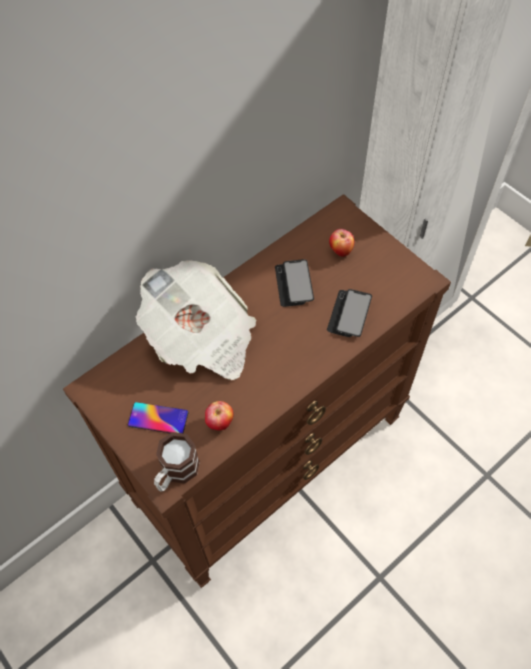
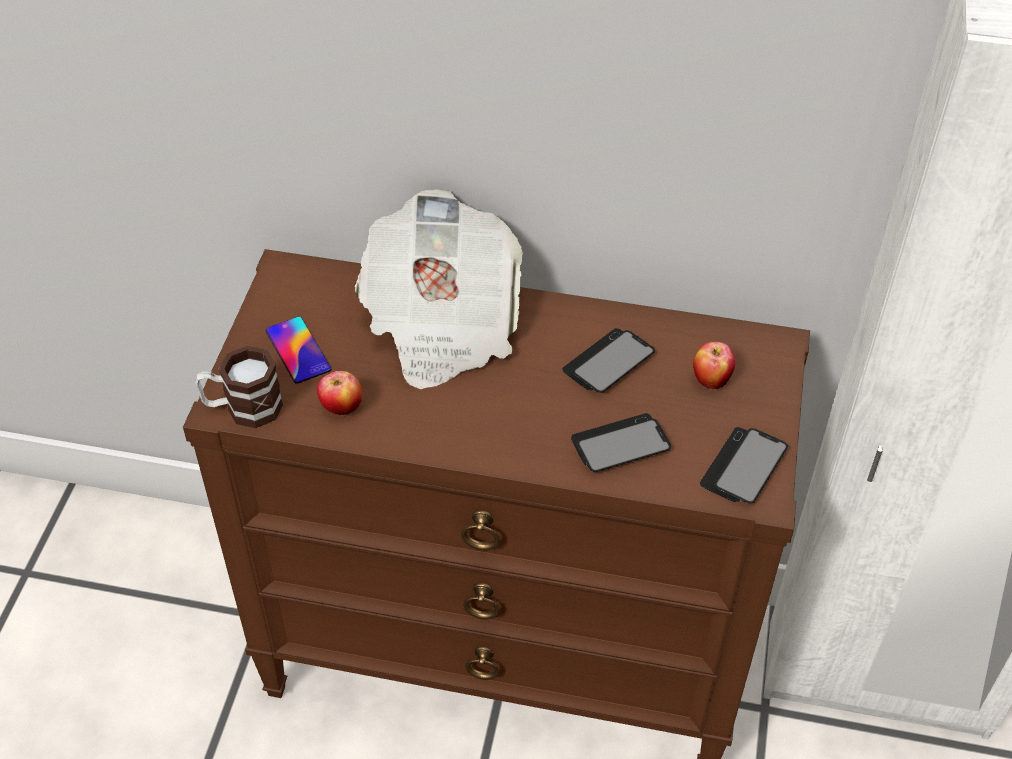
camera: 50 degrees right, 10 degrees down
none -> phone [700,427,788,504]

